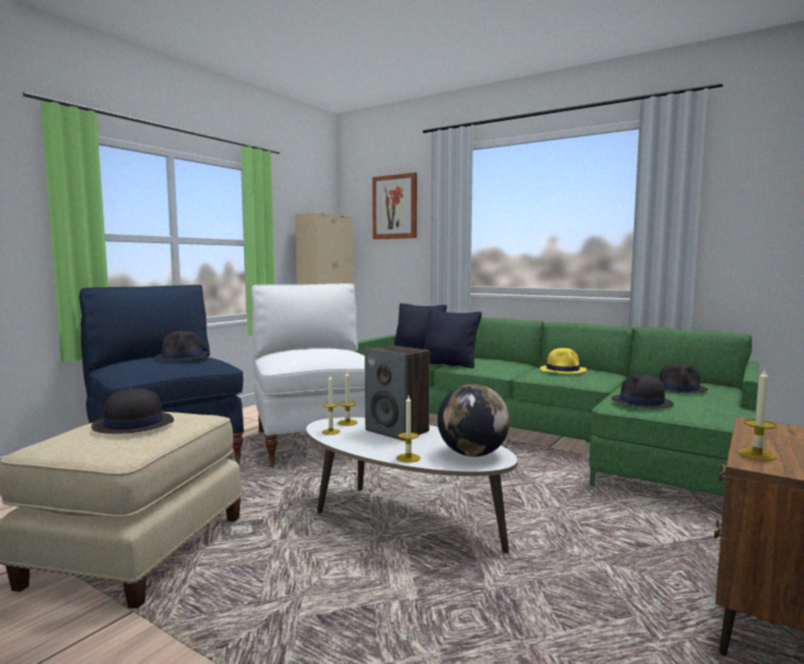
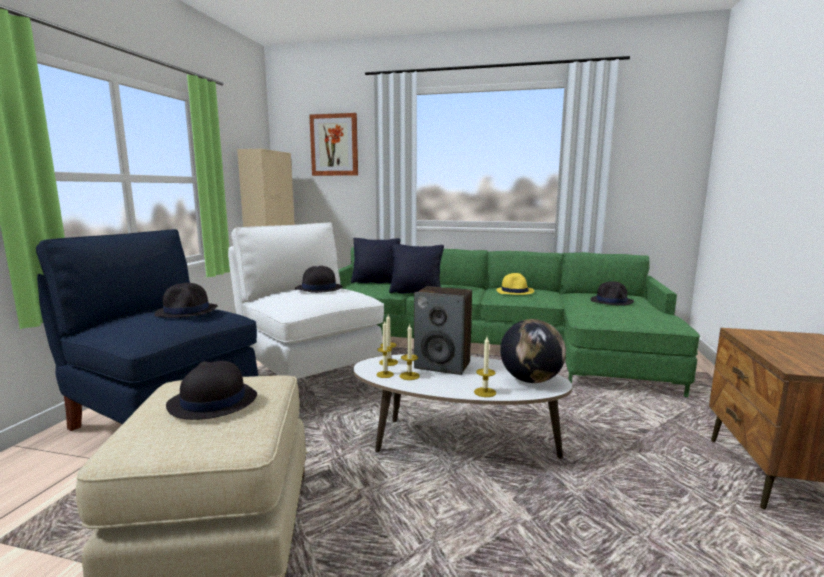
camera: 20 degrees left, 5 degrees up
black hat [612,374,674,408] -> black hat moved to [295,266,343,293]
candle [738,368,777,460] -> candle moved to [400,323,420,380]

